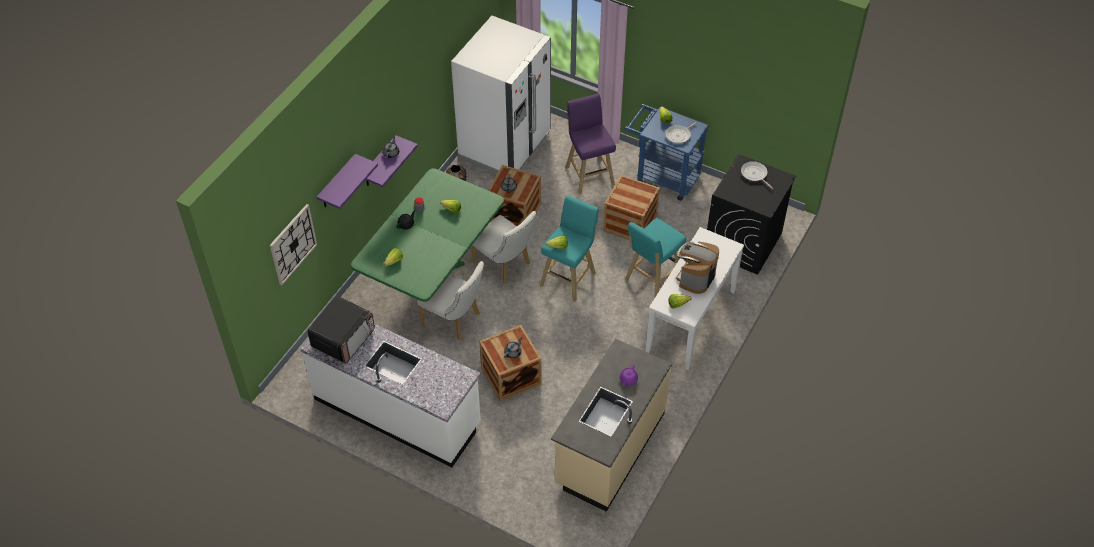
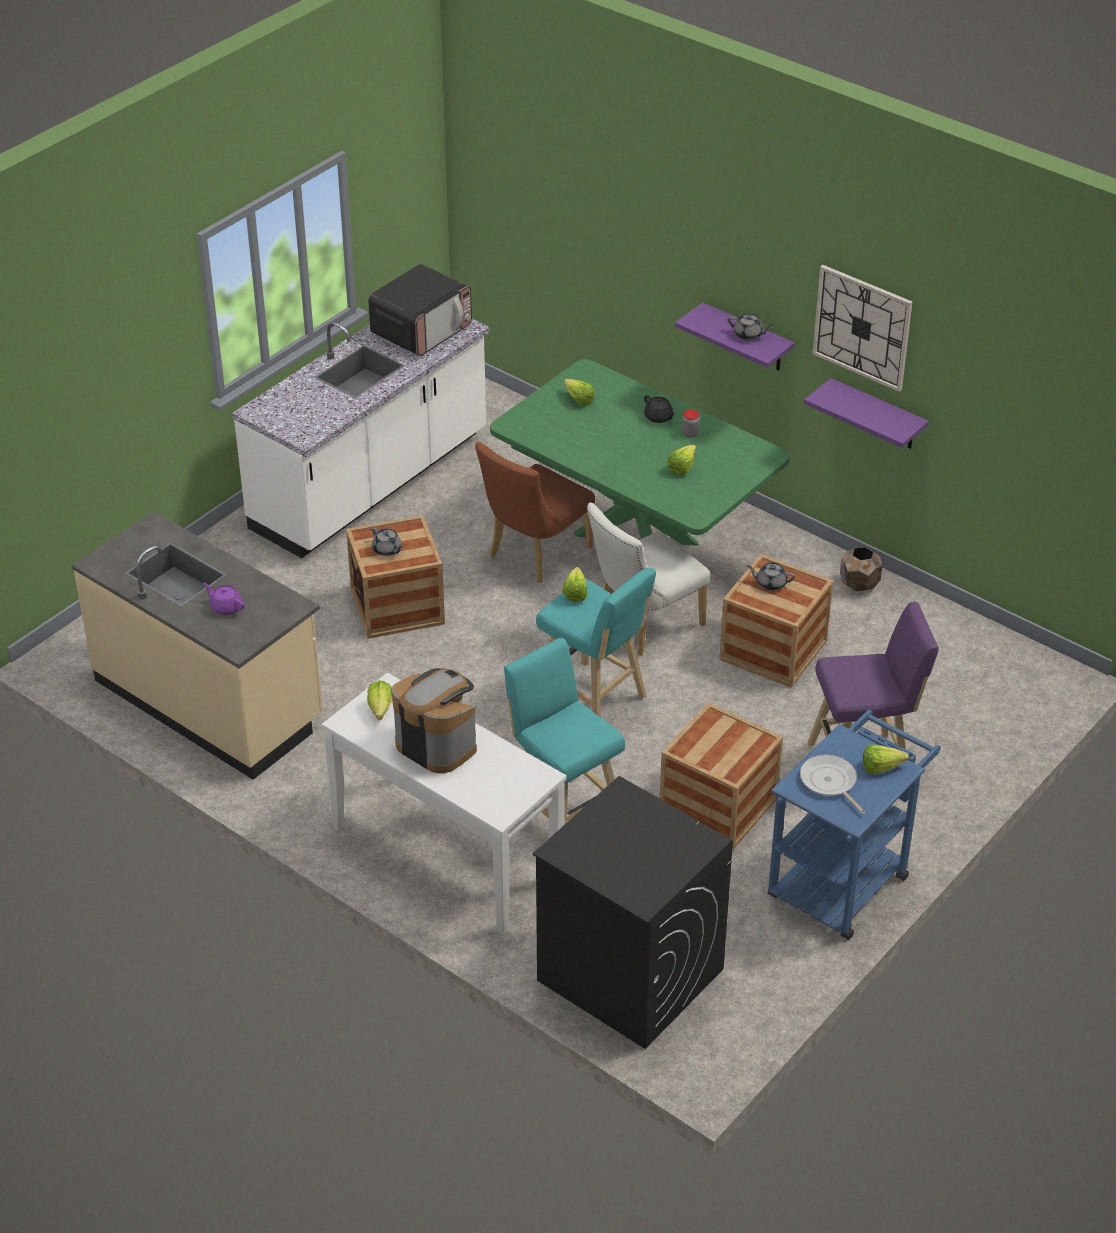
camera: 100 degrees right, 10 degrees down
wall clock [270,204,317,285] -> wall clock moved to [812,265,913,392]
microwave [308,296,375,364] -> microwave turned 90 degrees counterclockwise [368,264,472,356]
purple shelf [316,154,378,209] -> purple shelf moved to [804,378,929,449]
white chair [417,261,484,340] -> brown chair [475,442,595,583]
white fridge [451,16,551,174] -> none
frying pan [741,161,773,189] -> none

